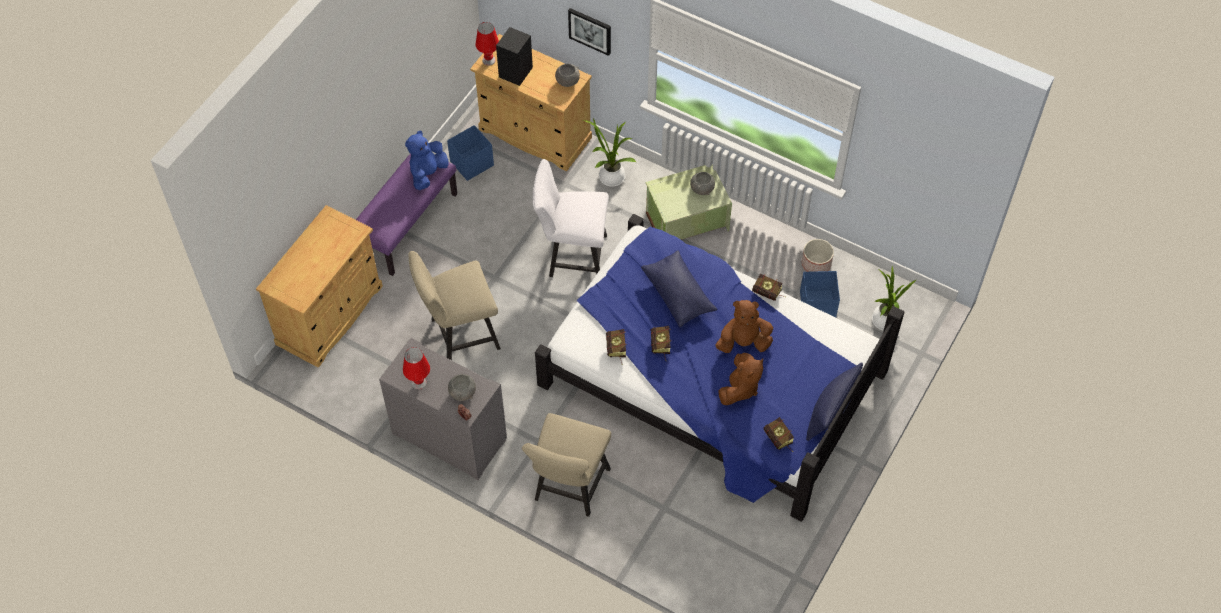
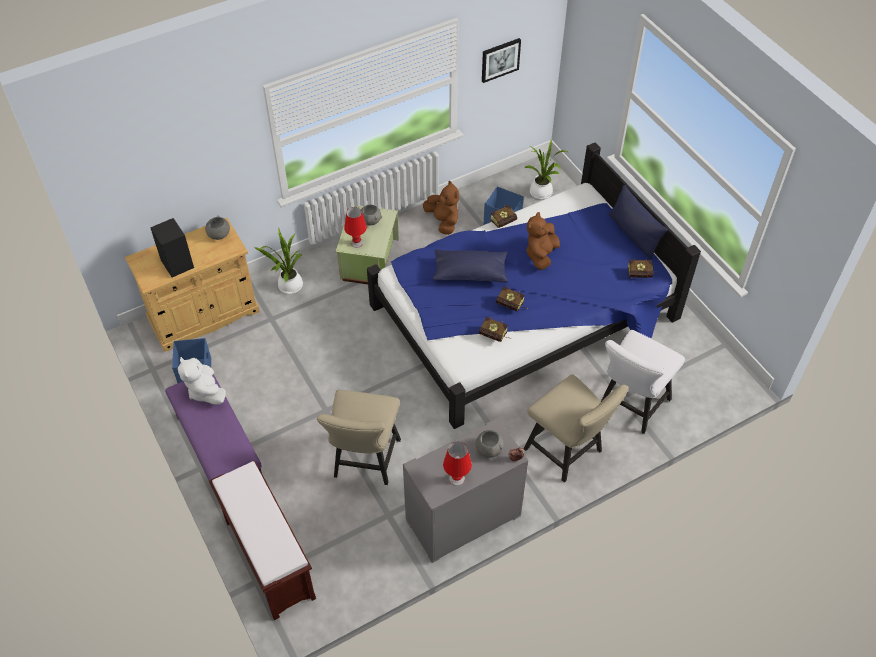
camera: 60 degrees left, 5 degrees down
beige cabinet [256,205,383,368] -> brown bench [209,461,316,620]
blue plush toy [405,130,449,190] -> white plush toy [178,357,226,405]
red table lamp [475,22,499,66] -> red table lamp moved to [344,207,367,248]
white chair [533,159,609,277] -> white chair moved to [601,330,685,434]
picture [568,8,611,56] -> picture moved to [482,38,521,83]
brown plush toy [719,353,763,405] -> brown plush toy moved to [423,181,459,235]
planter [802,239,834,272] -> none

